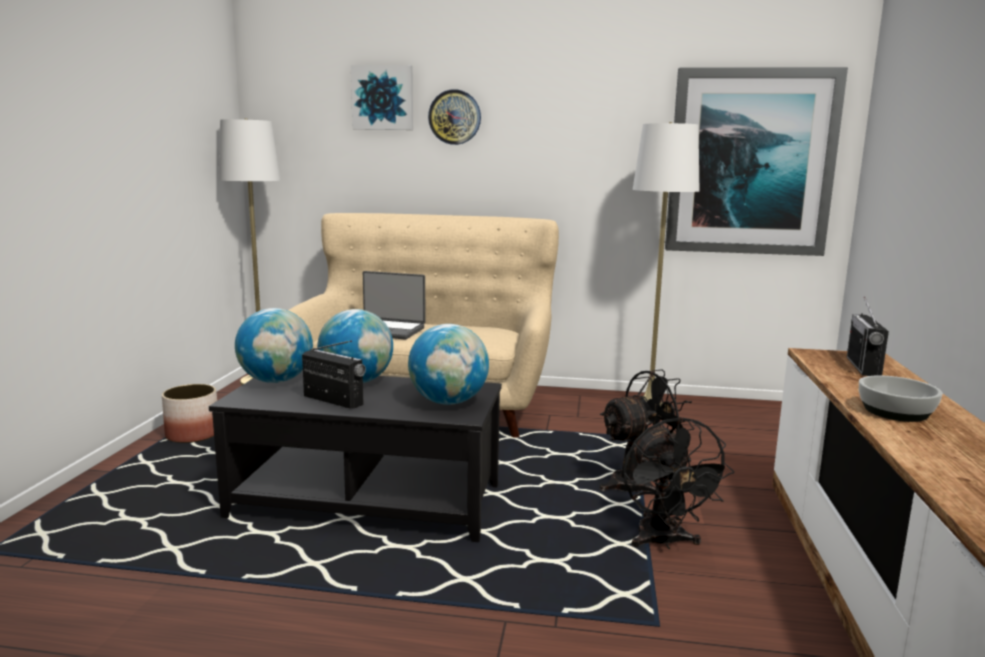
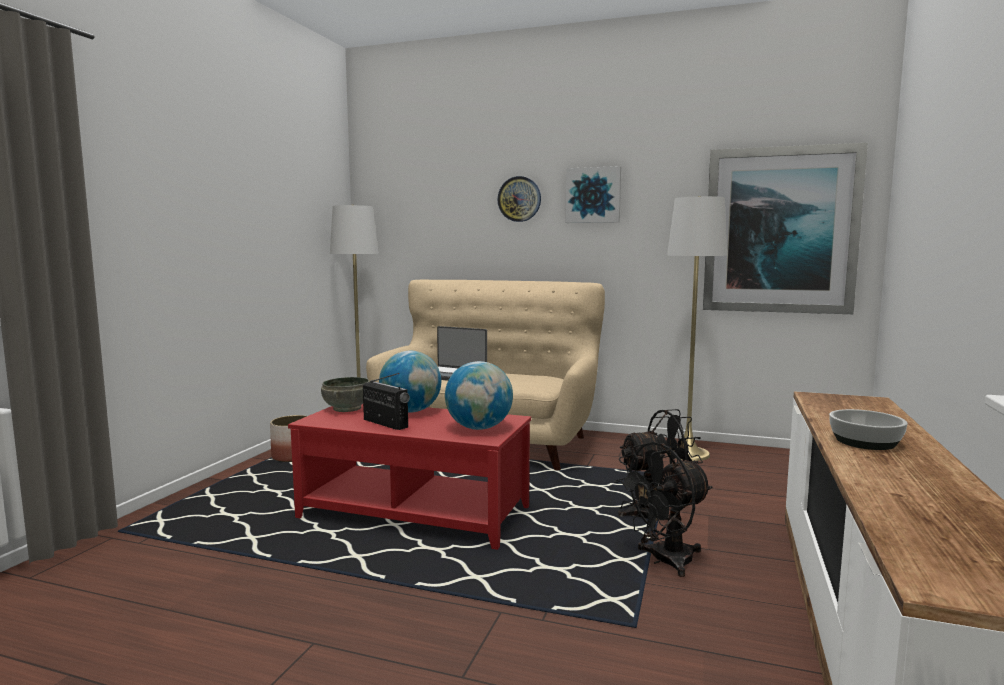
camera: 10 degrees right, 5 degrees down
black coffee table [209,371,502,542] -> red coffee table [288,404,531,550]
globe [235,308,313,383] -> grey bowl [321,377,370,412]
picture [351,65,413,130] -> picture moved to [565,166,621,223]
black fan [623,417,734,549] -> black fan turned 60 degrees clockwise [614,442,712,577]
radio [847,297,889,376] -> none

